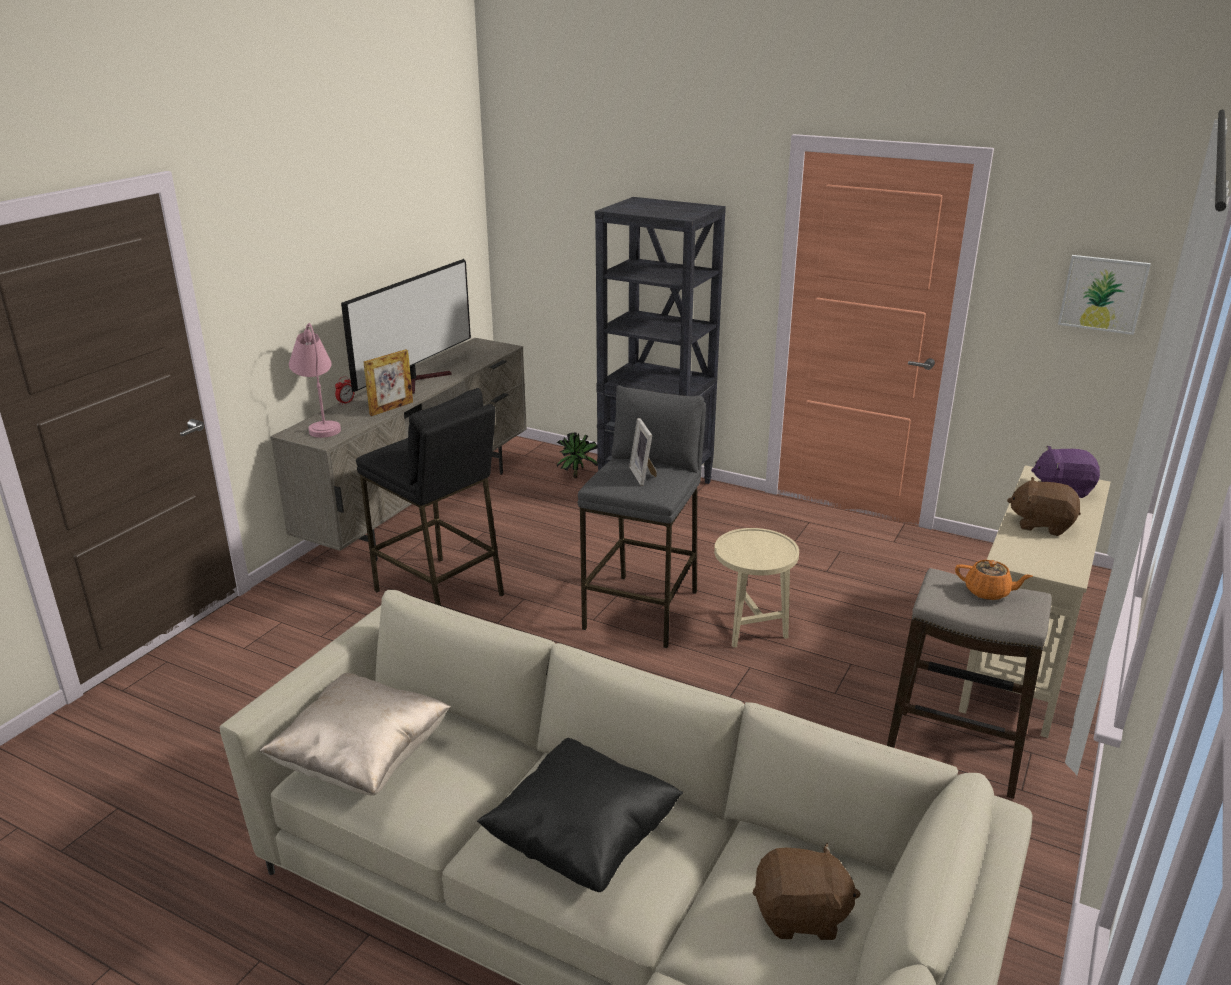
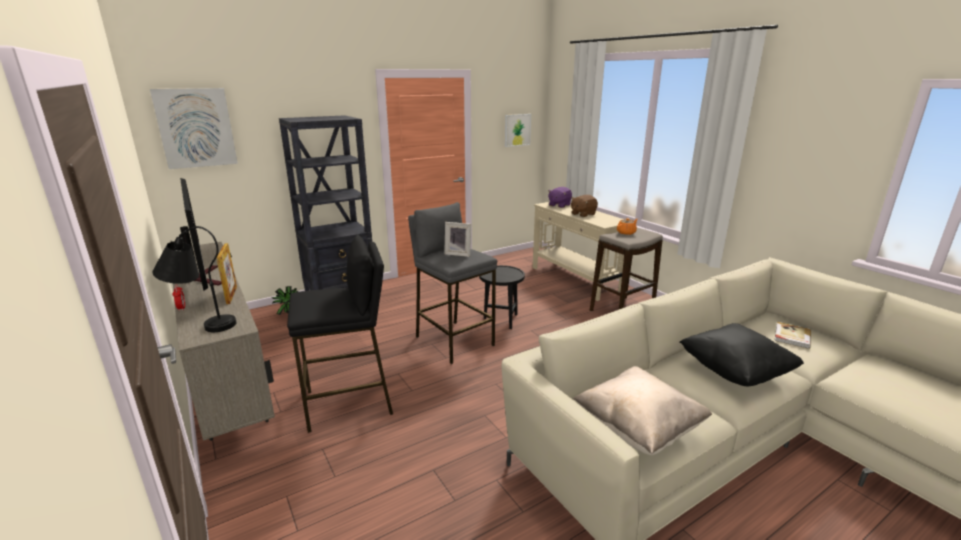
camera: 60 degrees left, 5 degrees down
pink table lamp [289,323,341,438] -> black table lamp [152,226,237,332]
beige side table [714,528,799,648] -> black side table [479,265,525,329]
brown plush toy [753,842,860,940] -> book [775,322,811,349]
none -> picture [150,88,238,169]

